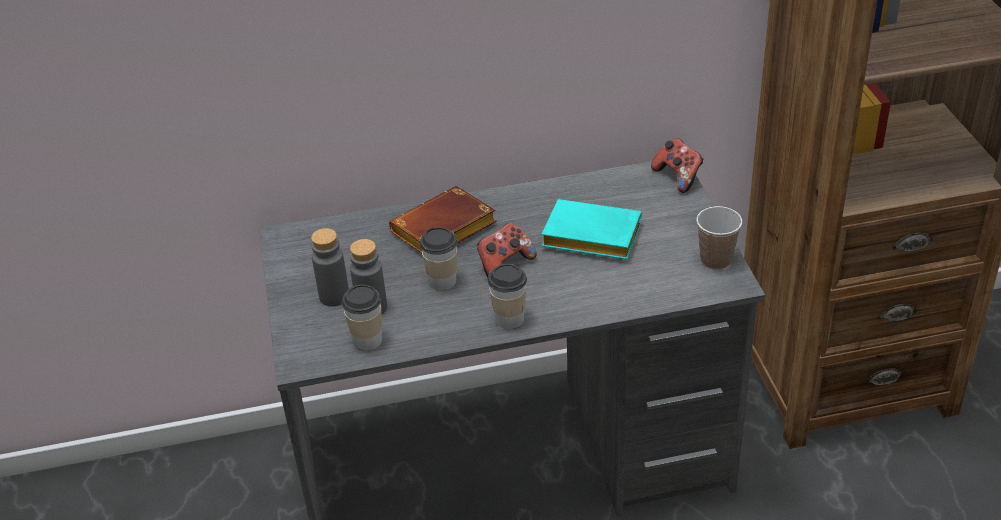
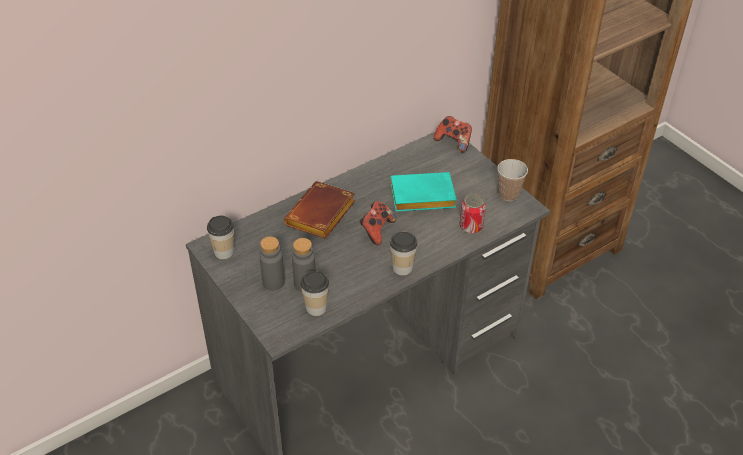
camera: 25 degrees left, 5 degrees up
cup [420,227,457,291] -> cup moved to [207,216,234,259]
none -> can [460,194,486,233]

